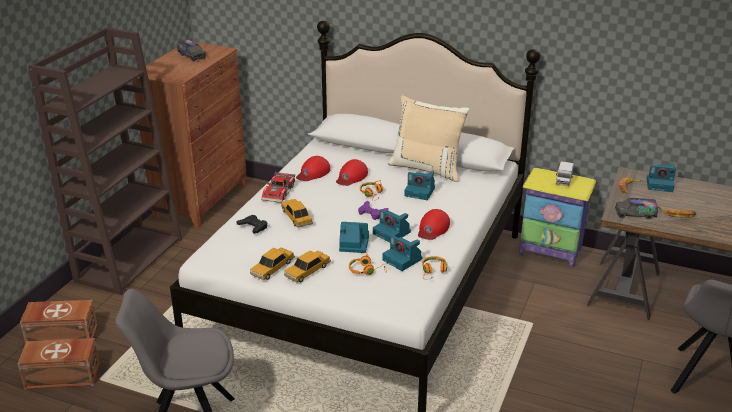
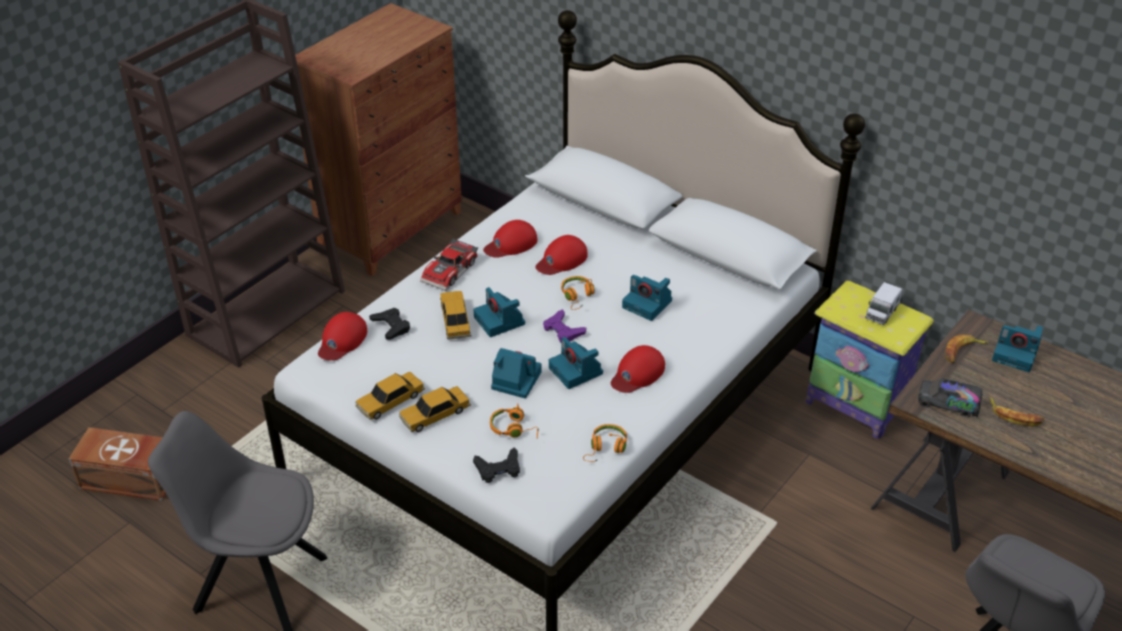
camera: 15 degrees right, 10 degrees up
brown storage box [20,300,97,343] -> none
toy truck [177,39,206,62] -> none
camera [383,235,422,271] -> camera moved to [473,287,525,337]
beige pillow [388,95,470,182] -> none
none -> red cap [318,312,367,361]
none -> black game controller [473,448,520,483]

